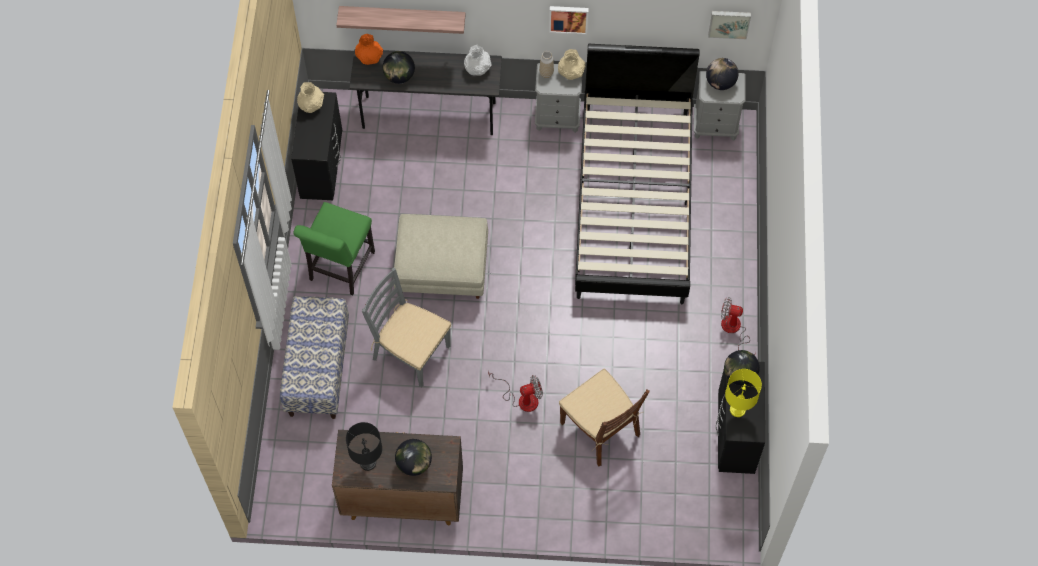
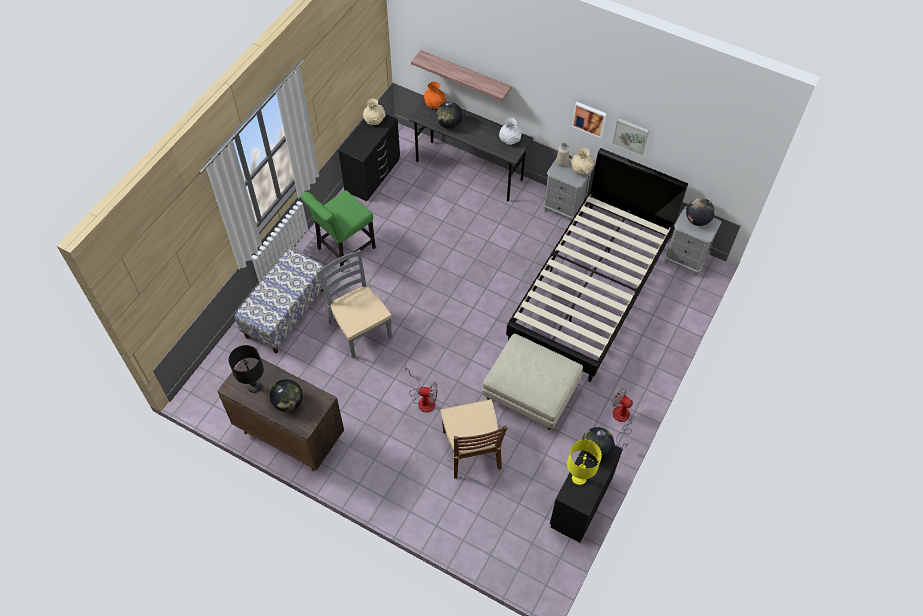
camera: 25 degrees right, 5 degrees down
beige ottoman [393,214,488,299] -> beige ottoman moved to [482,334,583,430]
picture [708,11,751,39] -> picture moved to [613,118,649,155]

